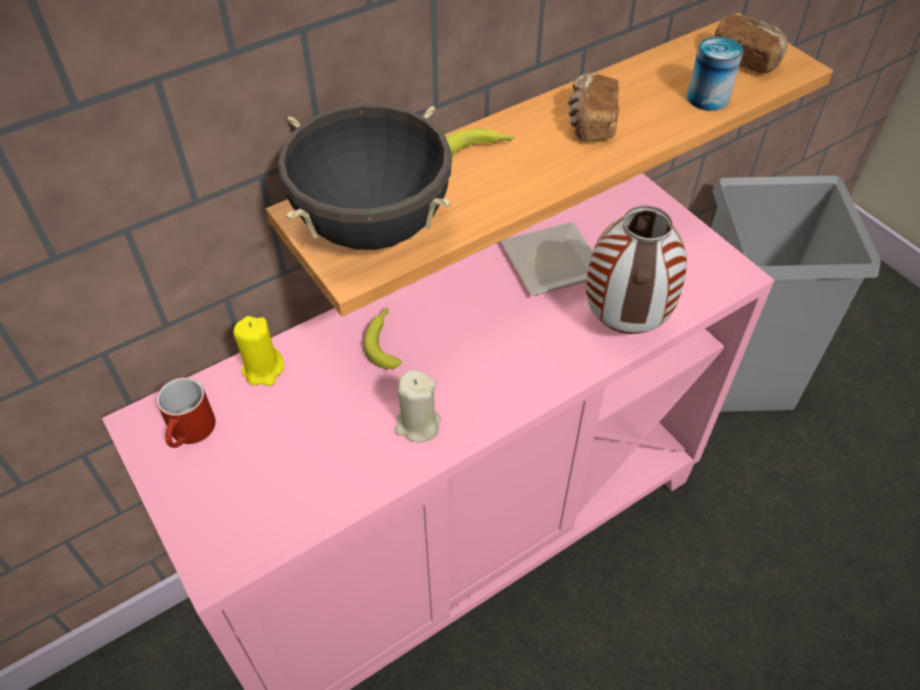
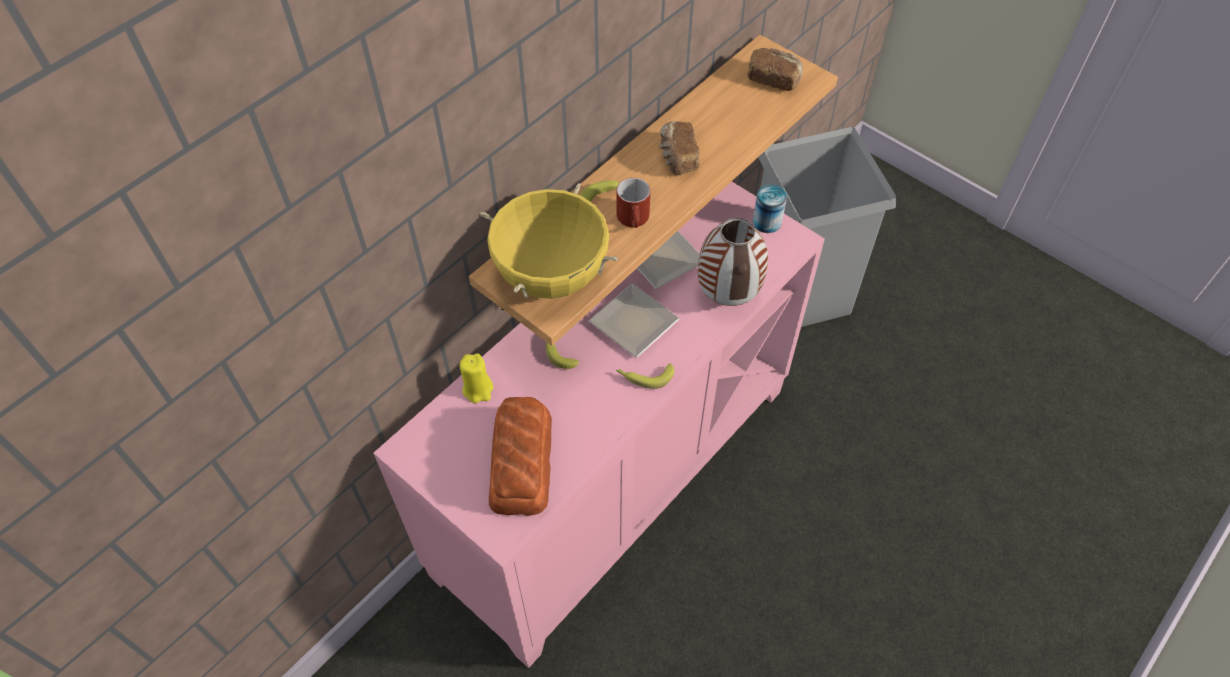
camera: 15 degrees left, 5 degrees up
red mug [156,377,216,448] -> red mug moved to [617,178,651,228]
black cooking pot [278,104,452,250] -> yellow cooking pot [480,183,618,299]
beige candle [394,370,441,442] -> none
can [687,37,743,111] -> can moved to [752,185,787,233]
none -> bread [489,397,552,516]
none -> plate [589,283,680,358]
none -> banana [616,363,674,389]

